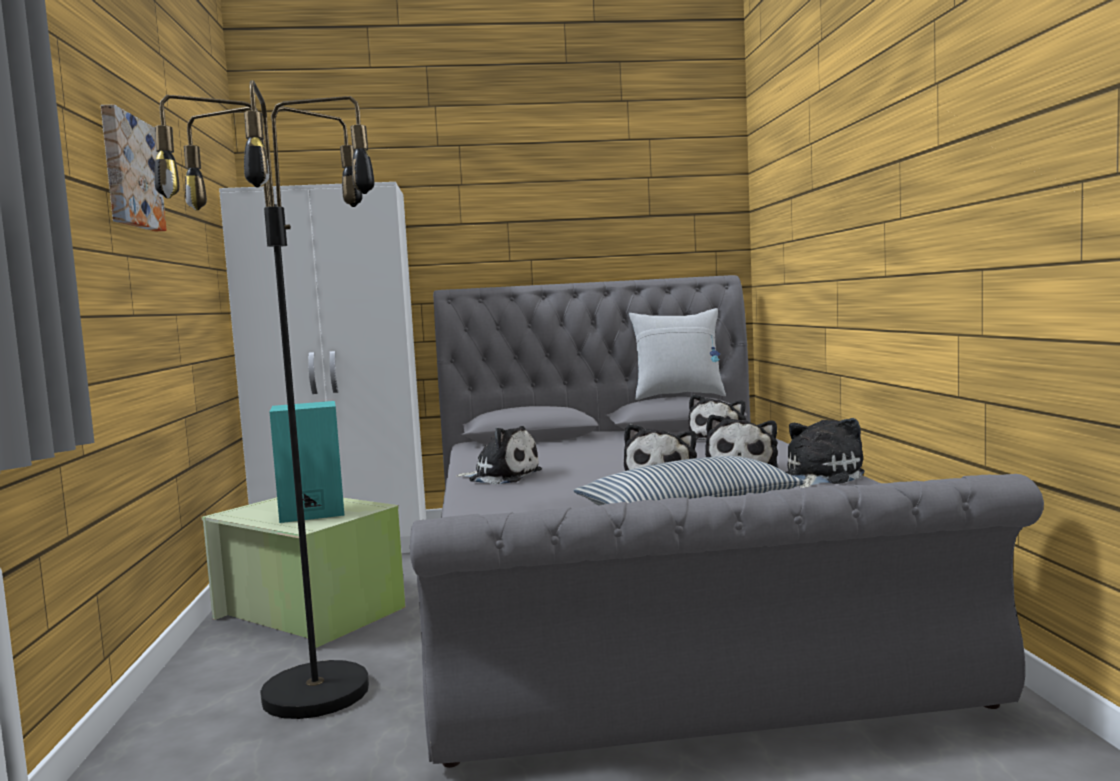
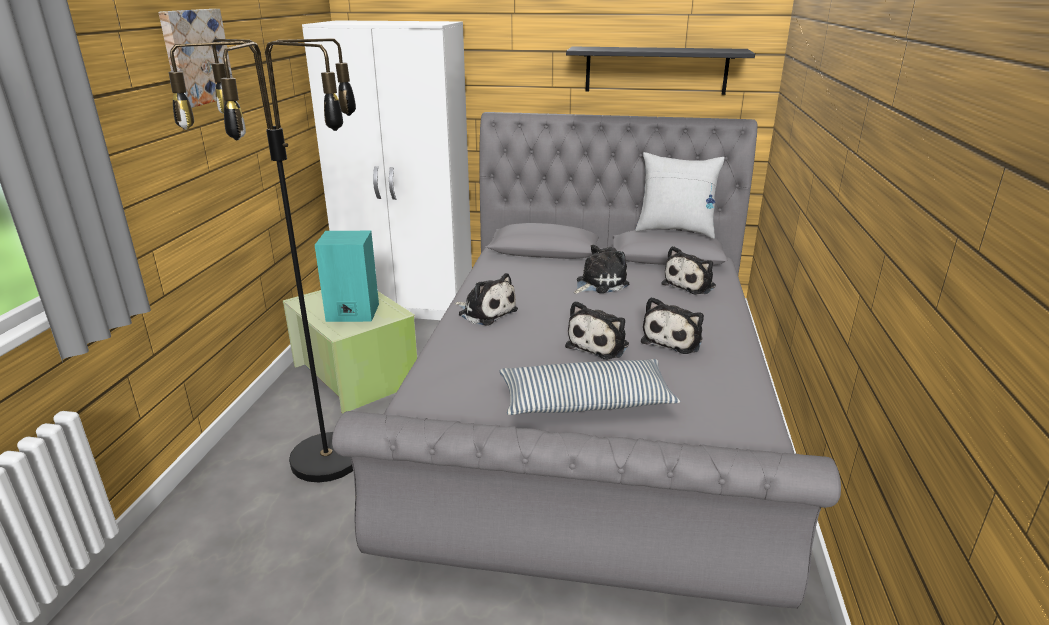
camera: 15 degrees right, 20 degrees up
plush toy [786,418,865,488] -> plush toy moved to [574,245,630,294]
none -> black shelf [566,47,755,95]

